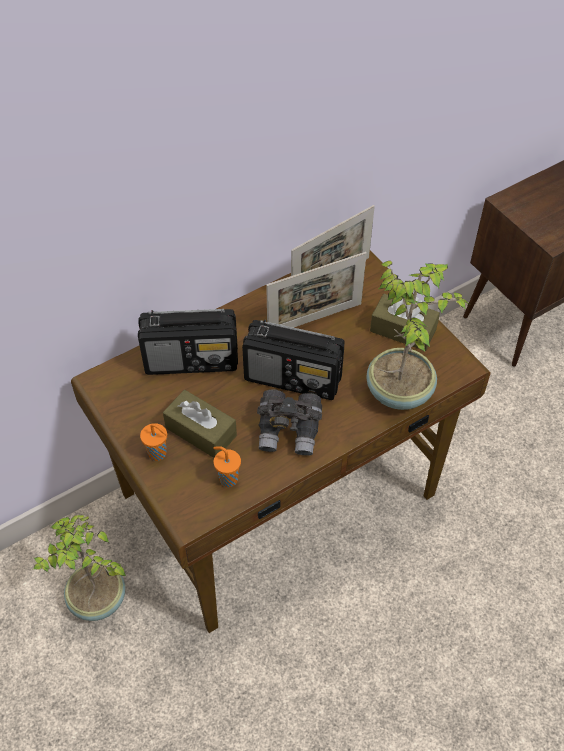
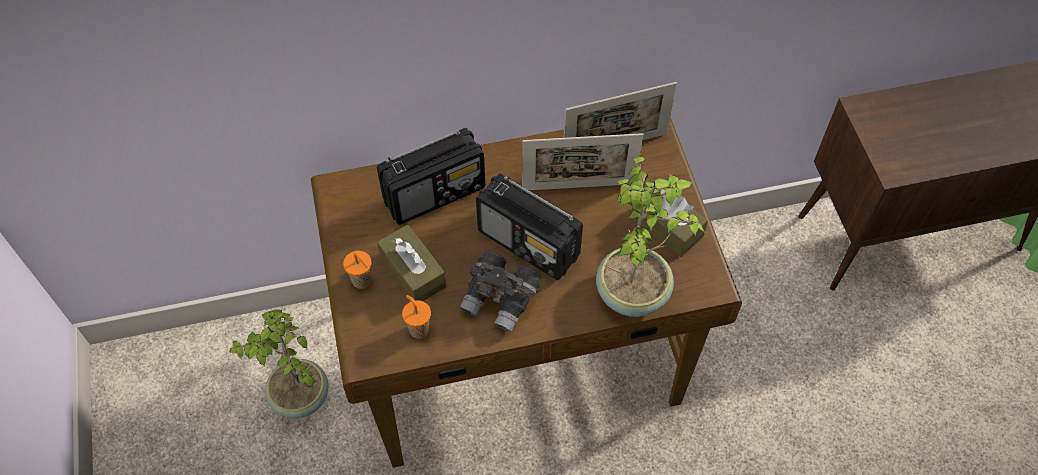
camera: 20 degrees right, 5 degrees up
radio [138,309,238,375] -> radio turned 45 degrees counterclockwise [377,128,485,225]

